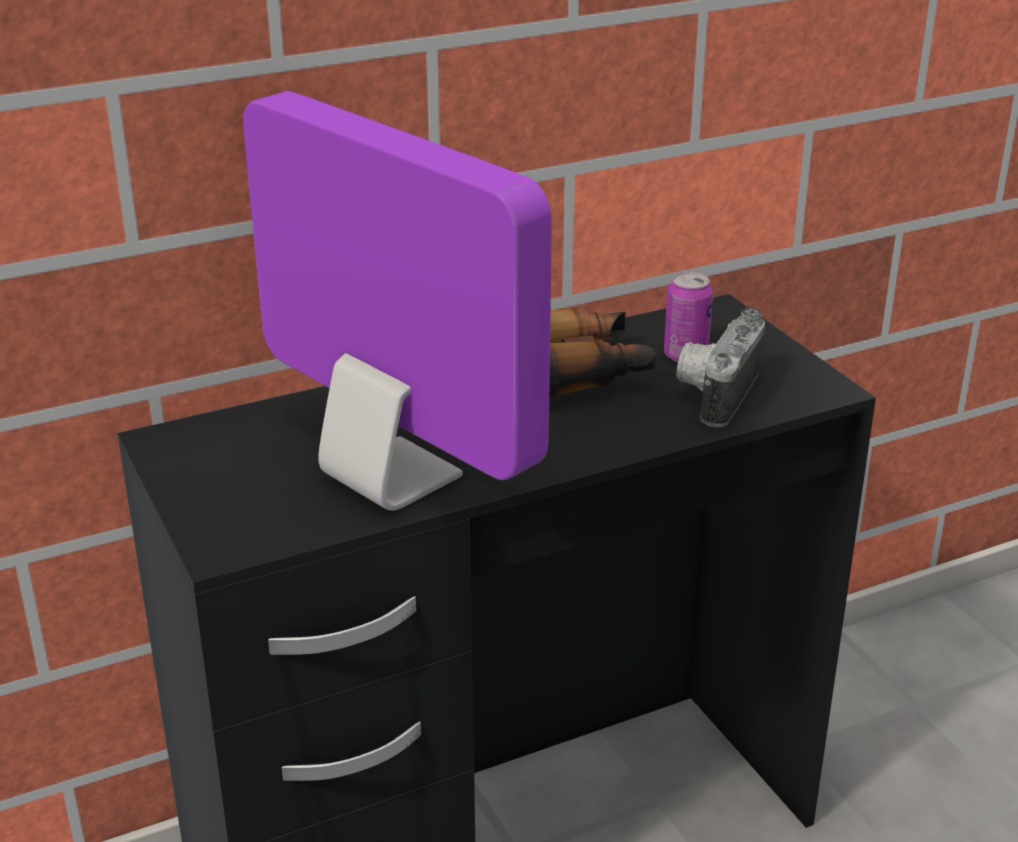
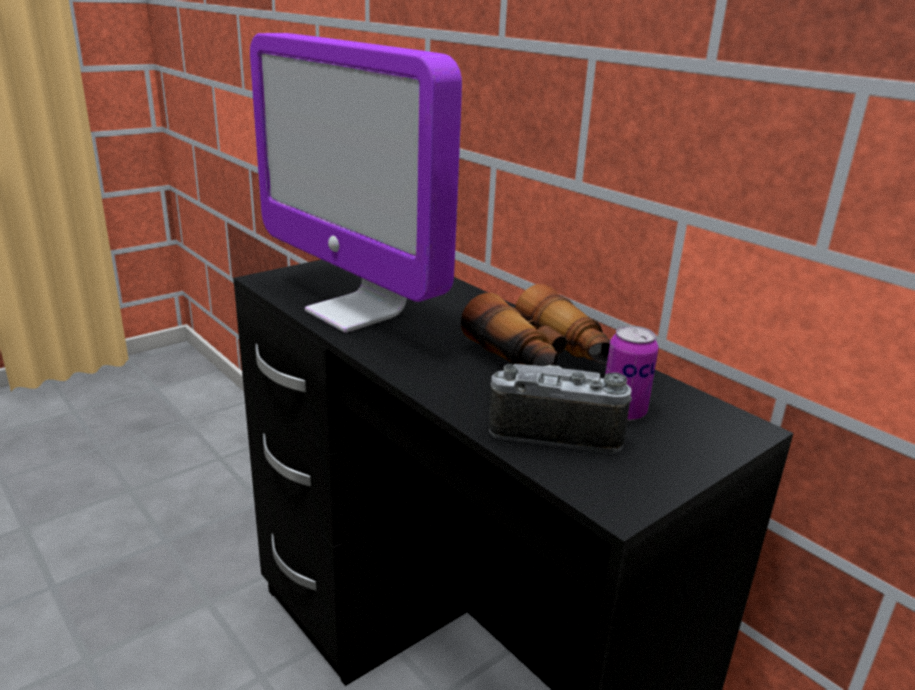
camera: 75 degrees right, 5 degrees down
monitor [243,91,552,511] -> monitor turned 105 degrees clockwise [250,33,462,333]

